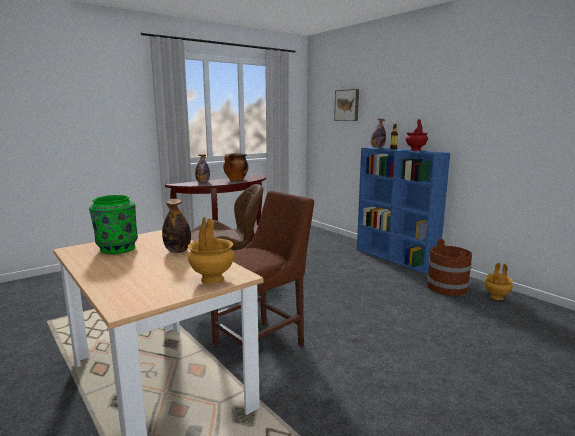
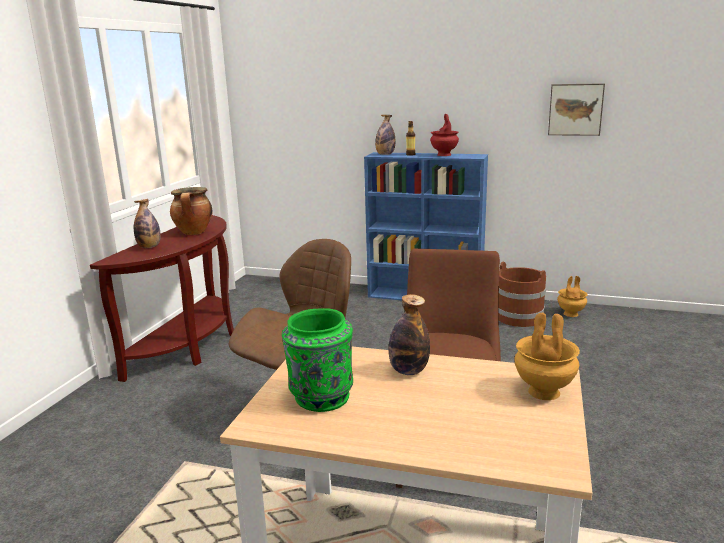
camera: 35 degrees left, 5 degrees up
picture [334,89,359,121] -> picture moved to [548,83,605,136]

